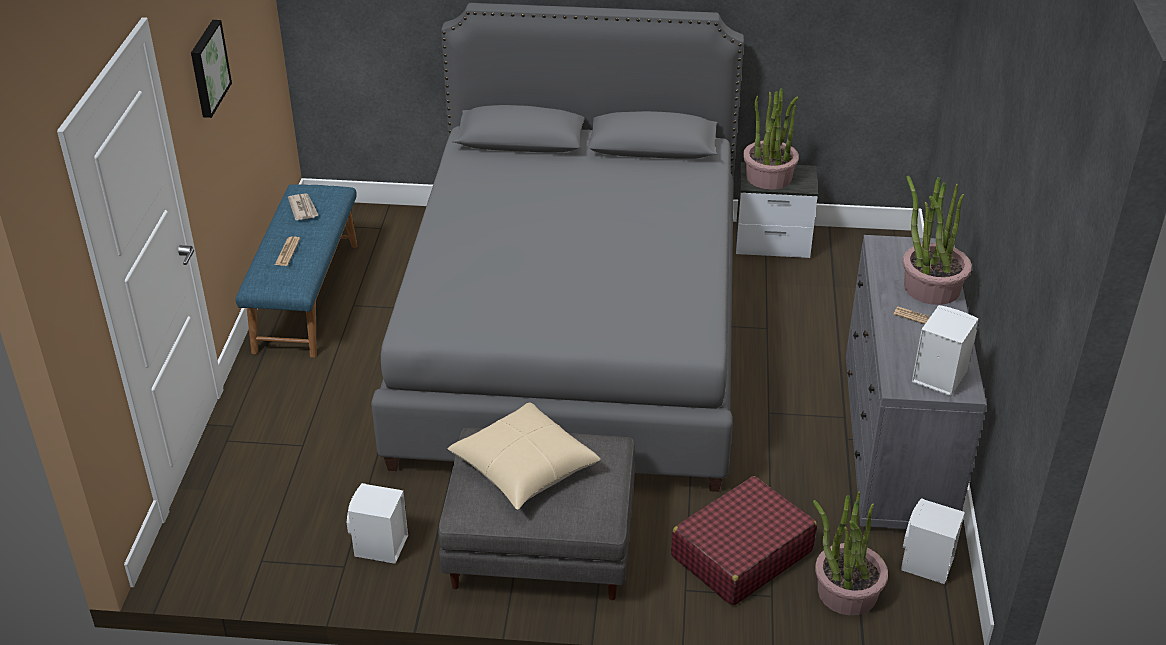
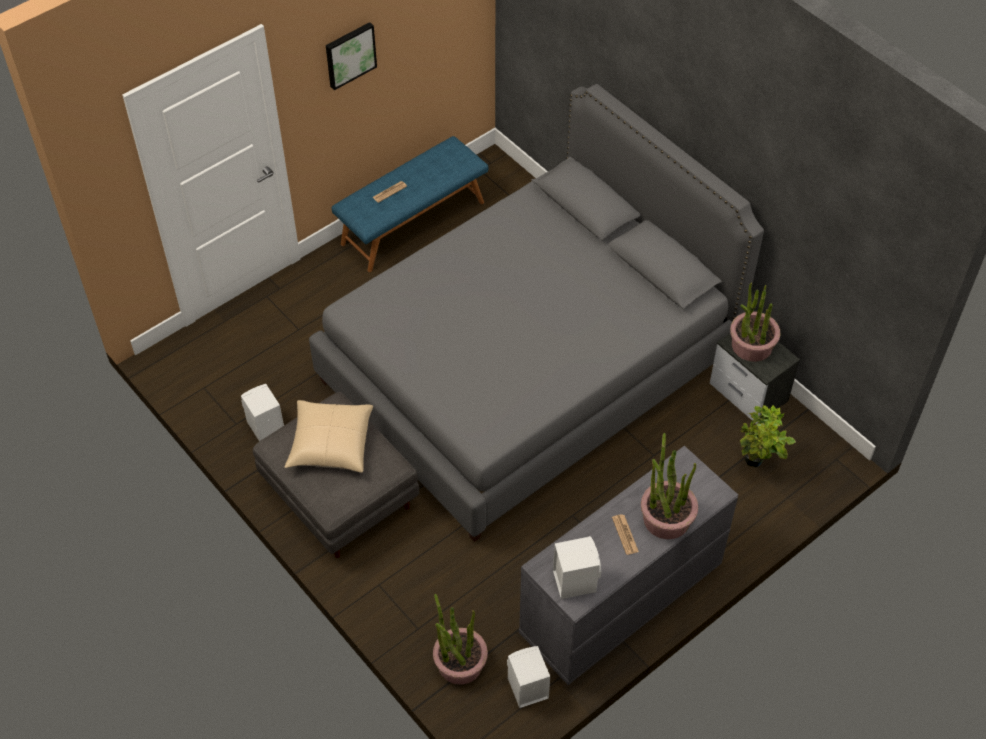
camera: 45 degrees right, 15 degrees up
newspaper [288,193,319,220] -> none
red suitcase [671,476,817,606] -> none
none -> potted plant [740,405,796,467]

